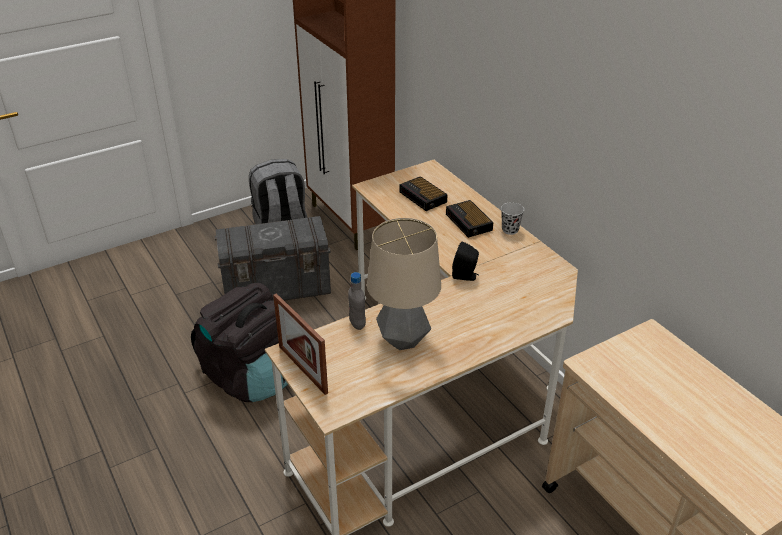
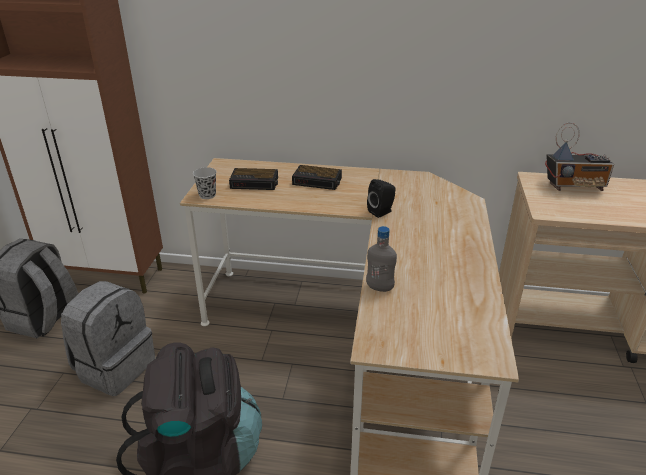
camera: 50 degrees left, 5 degrees down
grey storage box [215,216,331,301] -> grey backpack [61,281,156,396]
picture frame [273,293,328,395] -> none
table lamp [367,218,441,350] -> none
black cup [501,202,524,235] -> black cup moved to [193,167,217,199]
none -> radio [545,123,614,191]

